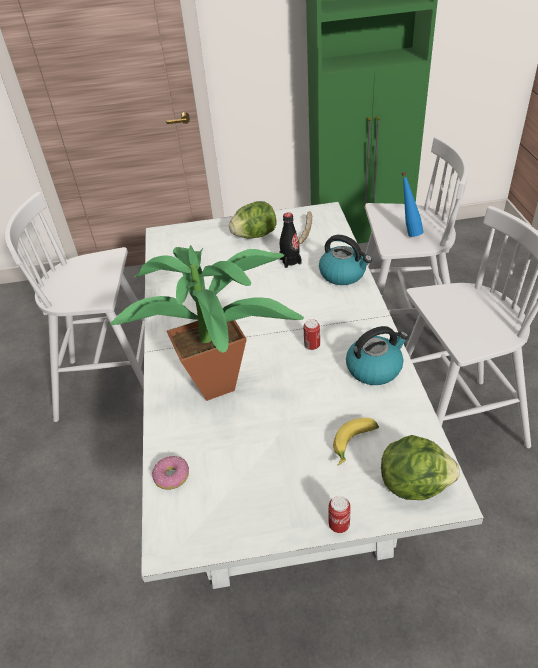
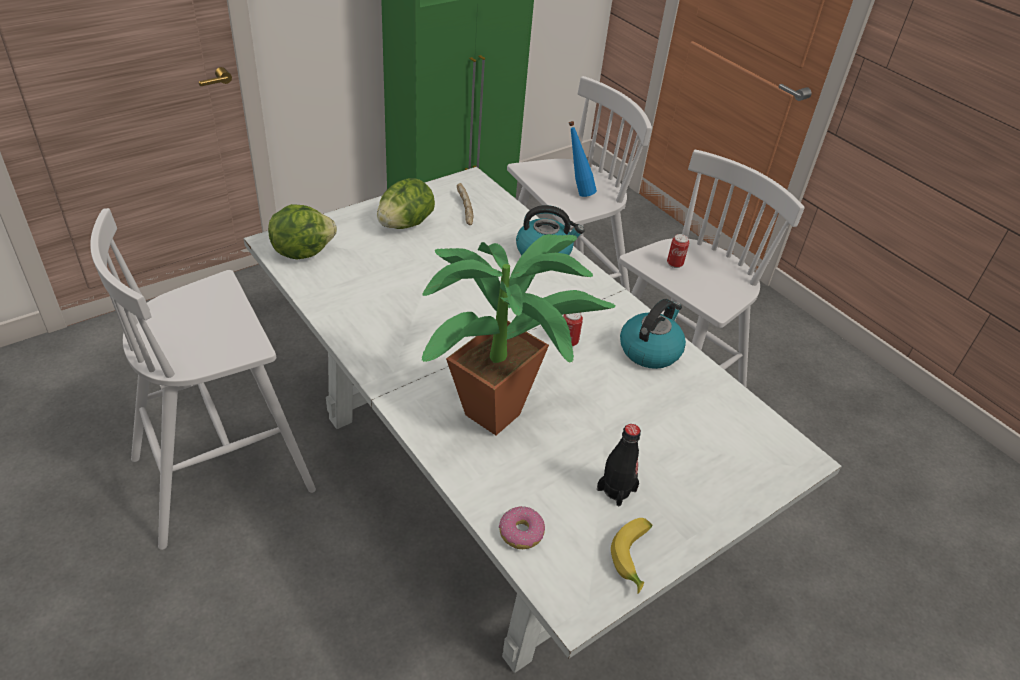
camera: 35 degrees left, 0 degrees up
black bottle [279,212,301,268] -> black bottle moved to [597,424,641,506]
can [329,496,351,533] -> can moved to [667,234,689,268]
banana [333,418,379,465] -> banana moved to [611,518,652,594]
lettuce [381,435,460,500] -> lettuce moved to [268,204,337,259]

